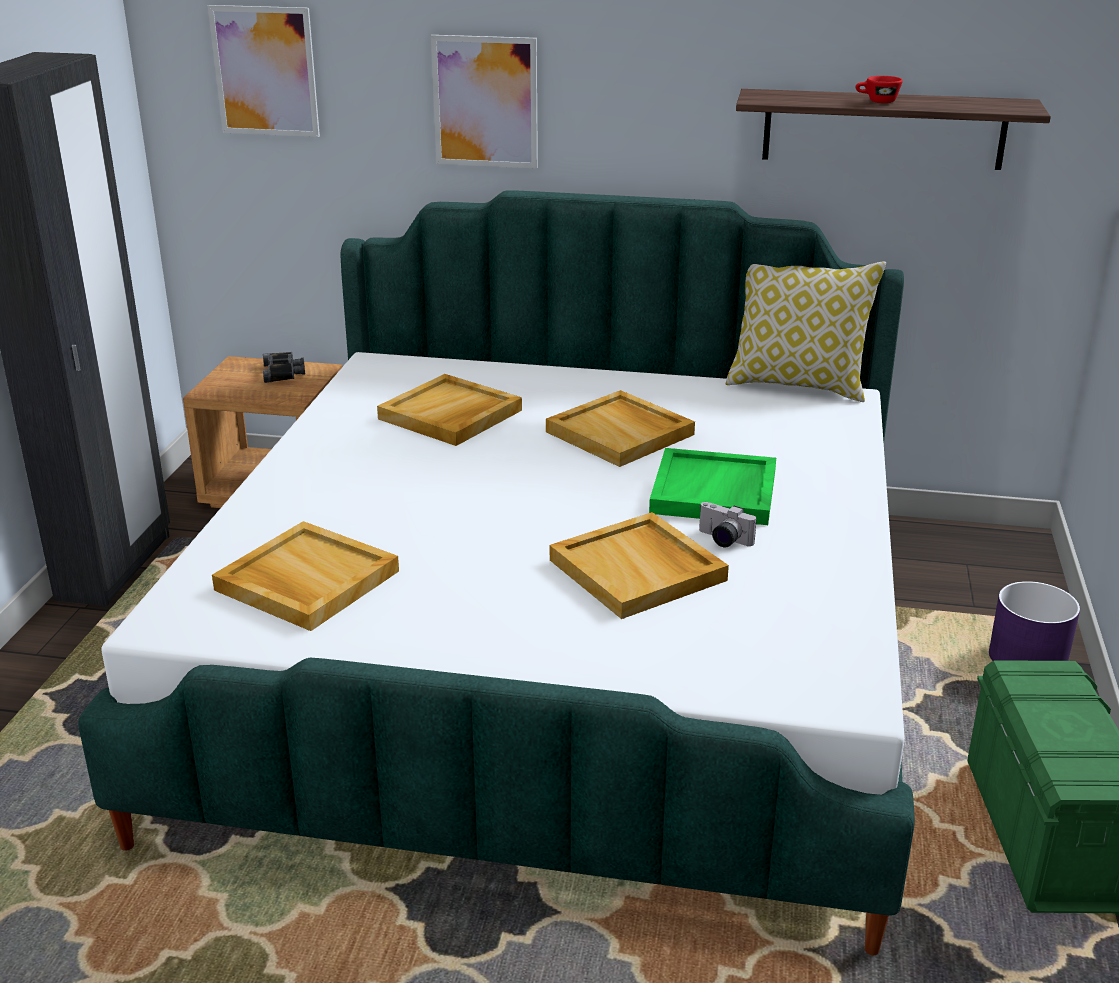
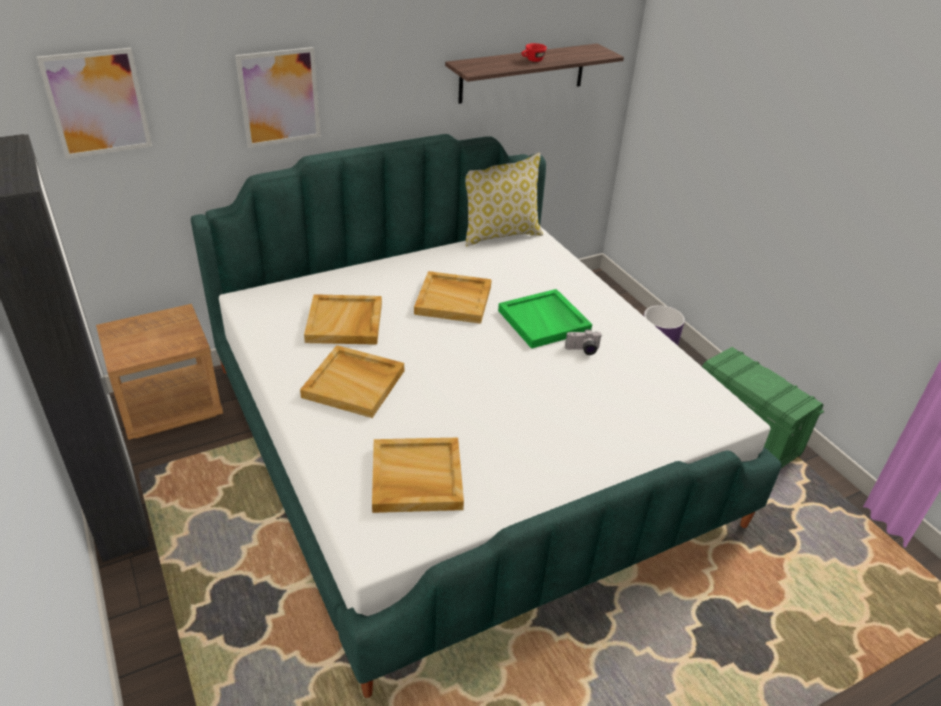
camera: 40 degrees left, 10 degrees up
black binoculars [263,352,305,383] -> none
beige tray [550,512,729,619] -> beige tray moved to [300,345,404,418]

